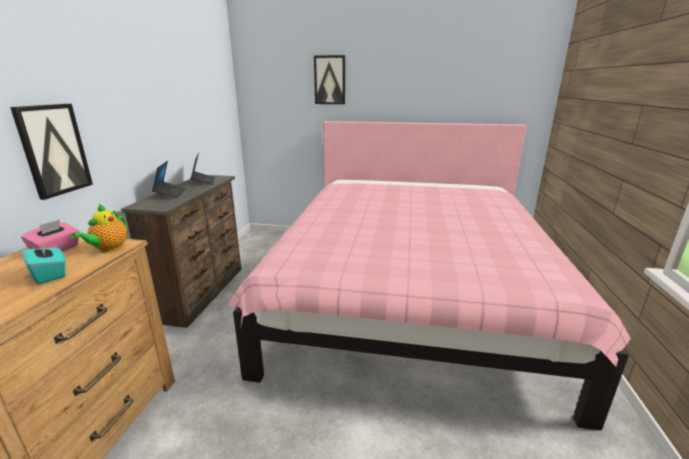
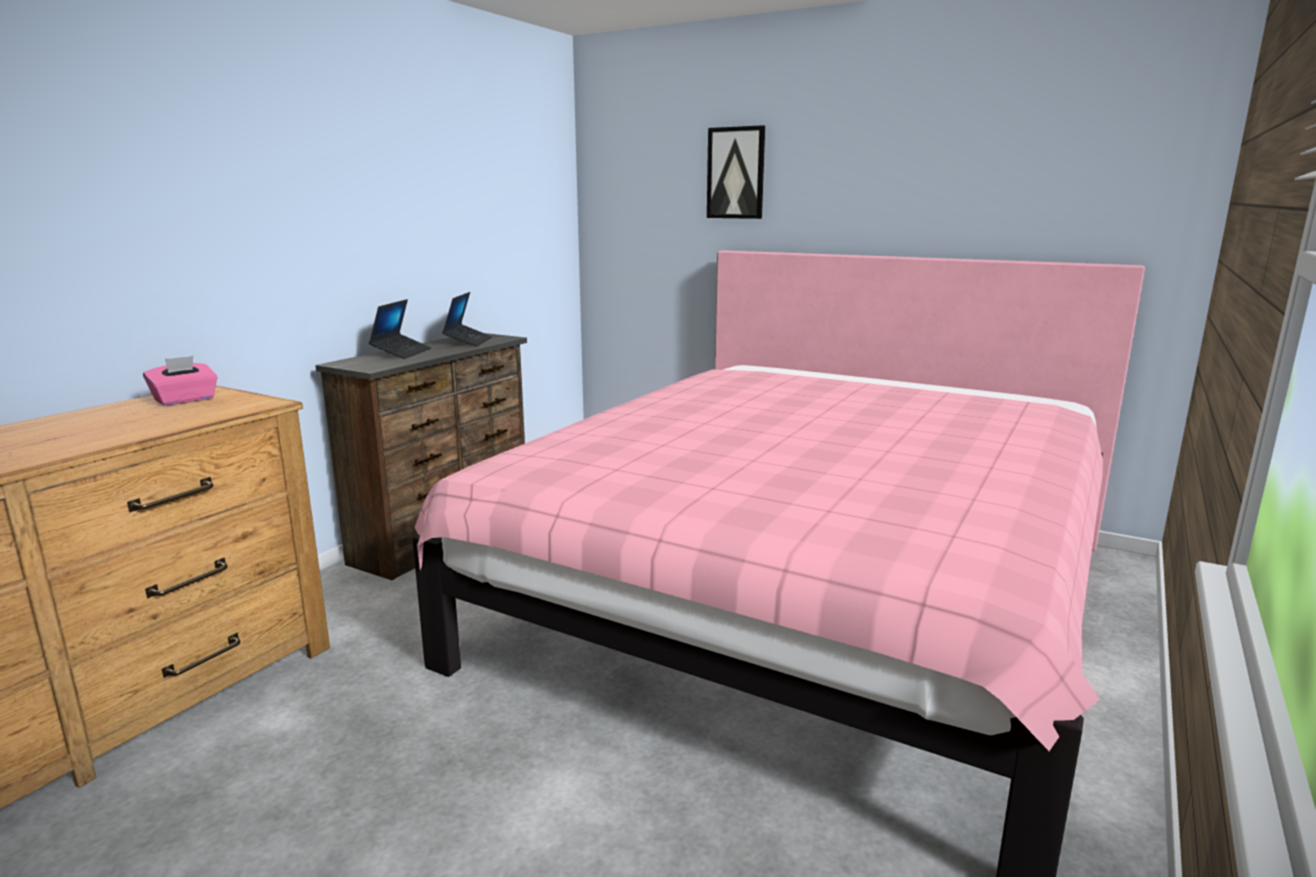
camera: 20 degrees right, 5 degrees down
picture [10,104,93,200] -> none
turquoise tissue box [22,239,66,284] -> none
teapot [71,204,127,252] -> none

